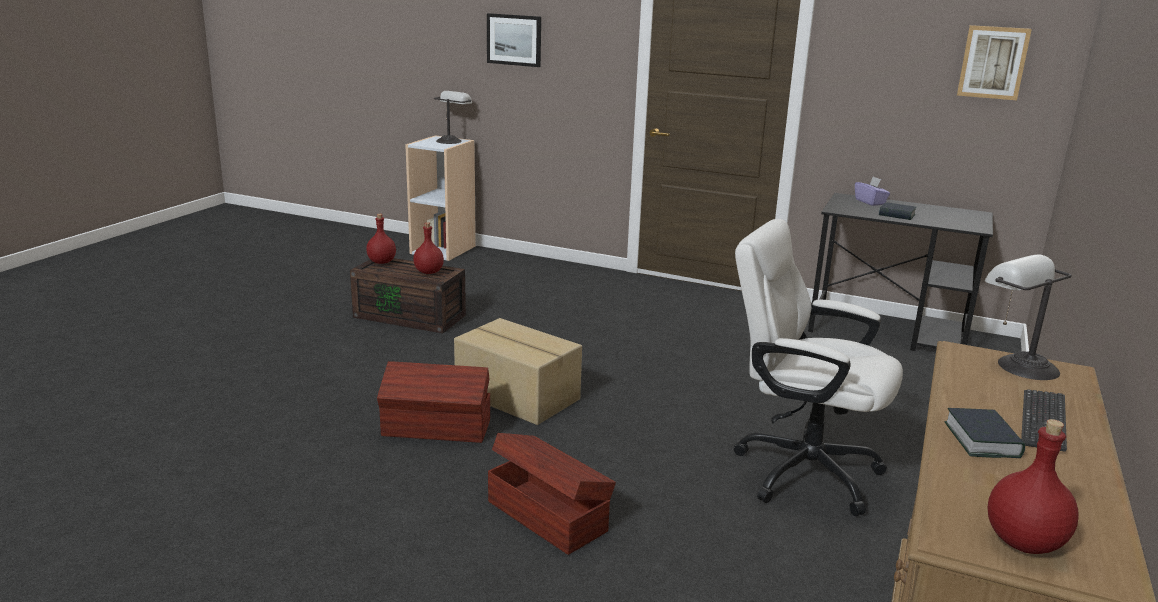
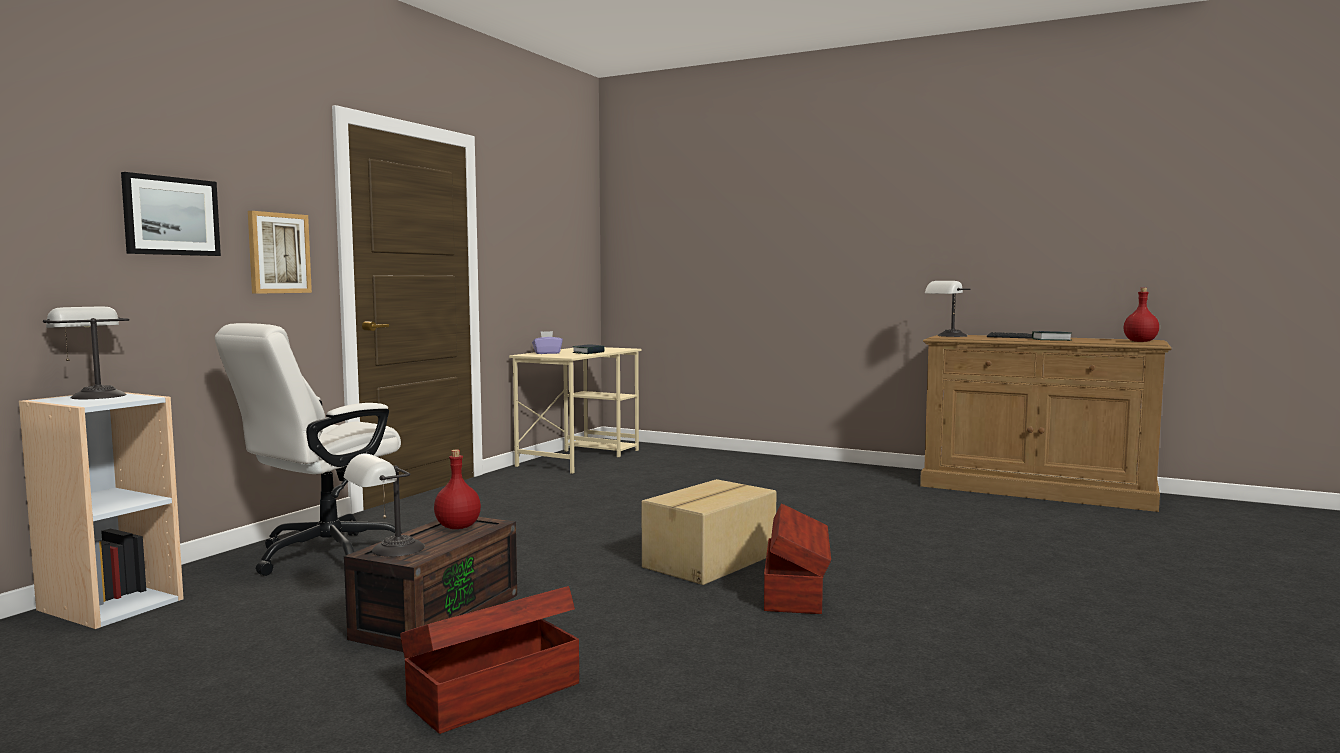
camera: 85 degrees left, 15 degrees down
red bottle [366,214,396,264] -> table lamp [344,453,425,557]
brown storage box [488,433,616,555] -> brown storage box moved to [400,586,579,734]
white office chair [733,219,903,516] -> white office chair moved to [215,323,403,576]
black desk [808,193,993,351] -> beige desk [509,347,642,474]
picture [957,25,1032,100] -> picture moved to [248,211,312,294]

